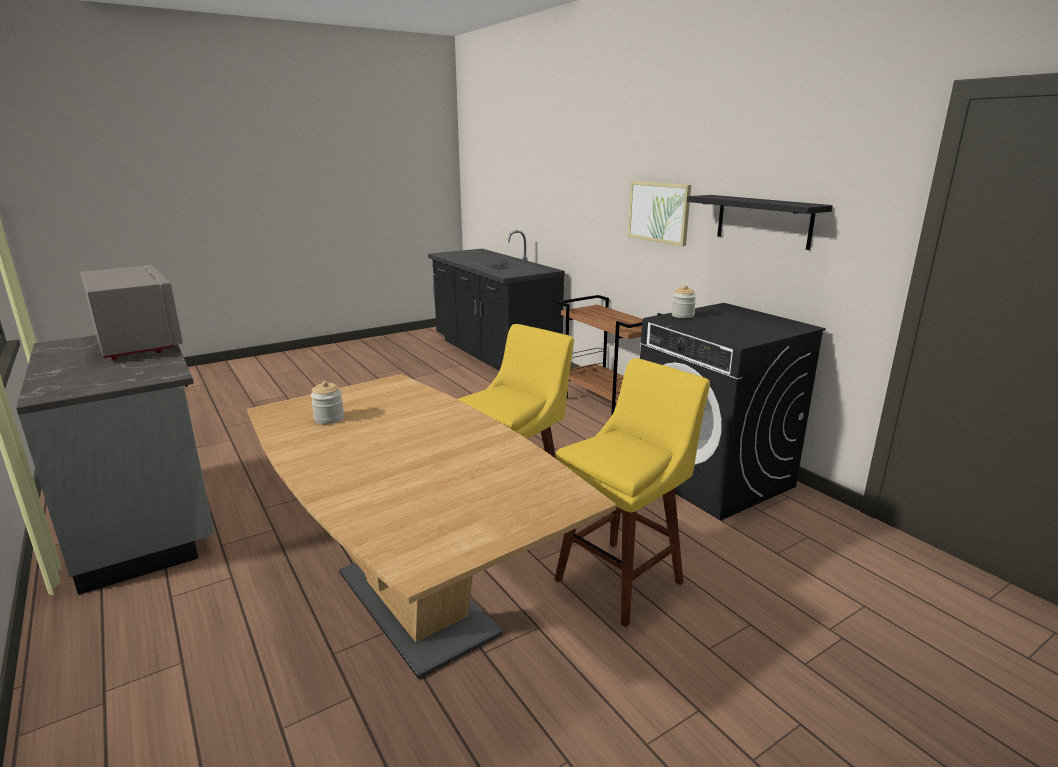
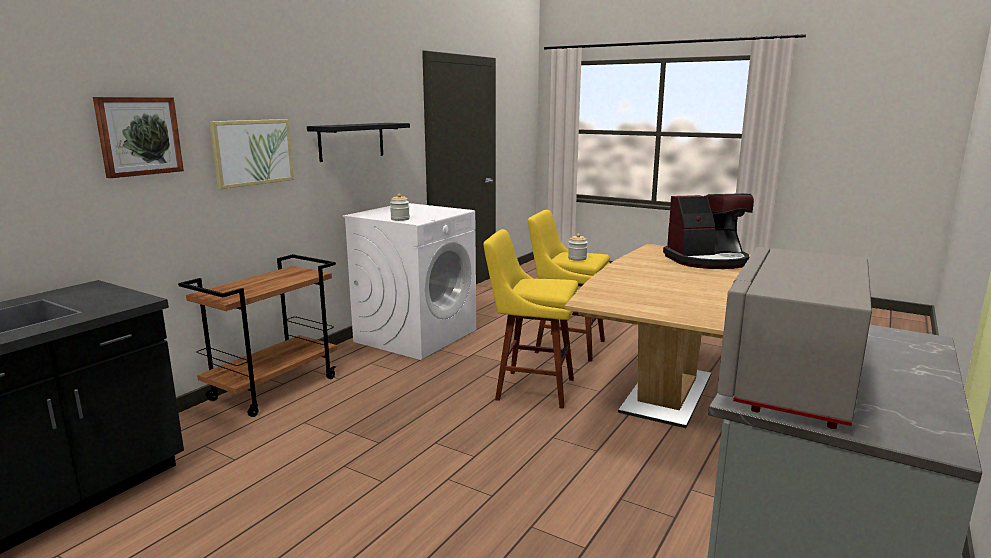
camera: 115 degrees left, 5 degrees down
jar [311,381,344,424] -> jar moved to [568,234,588,261]
black washing machine [640,303,826,520] -> white washing machine [343,203,476,360]
none -> picture [93,97,184,178]
none -> coffee machine [663,193,754,269]

